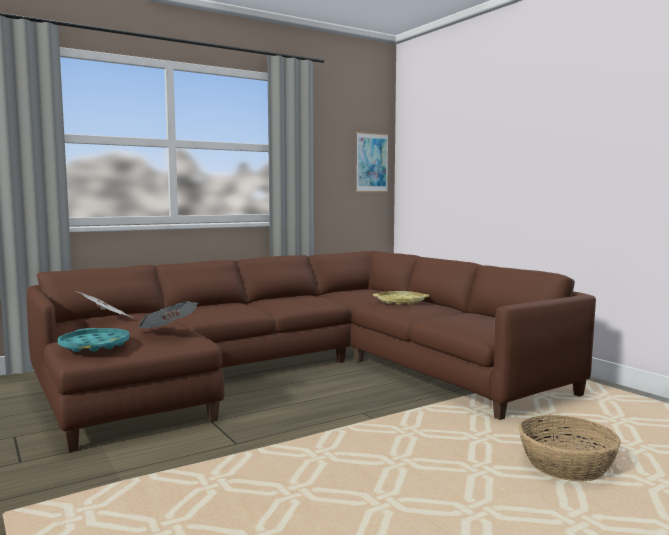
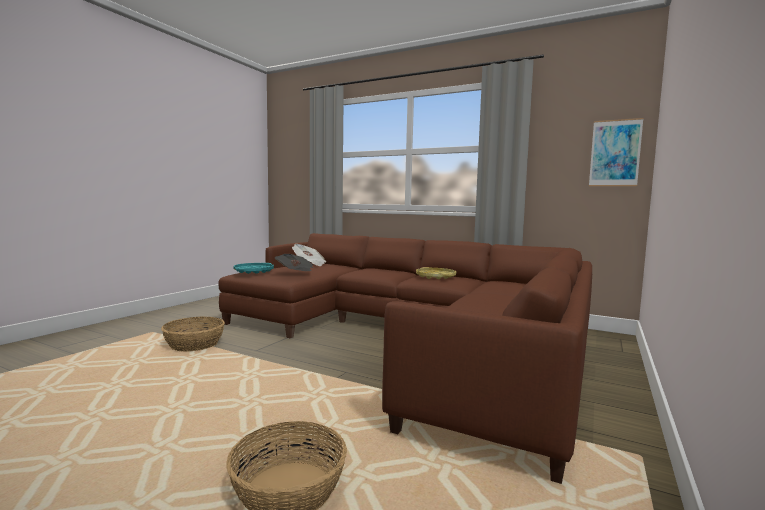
camera: 60 degrees right, 0 degrees up
yellow tray [373,291,429,305] -> yellow tray moved to [416,267,456,279]
none -> basket [161,317,225,351]

